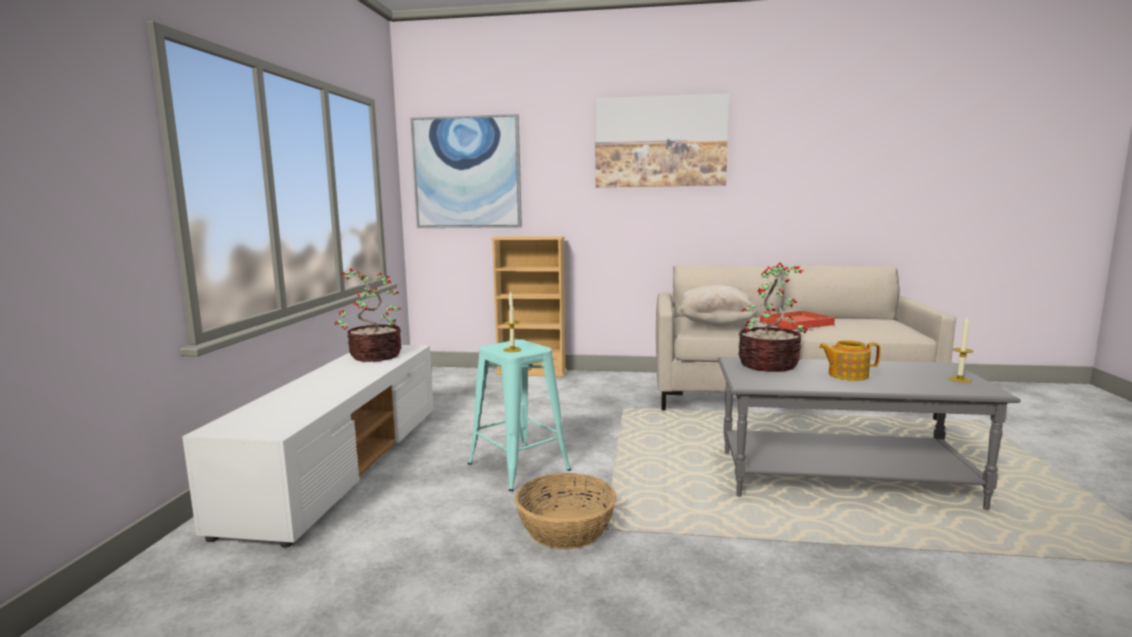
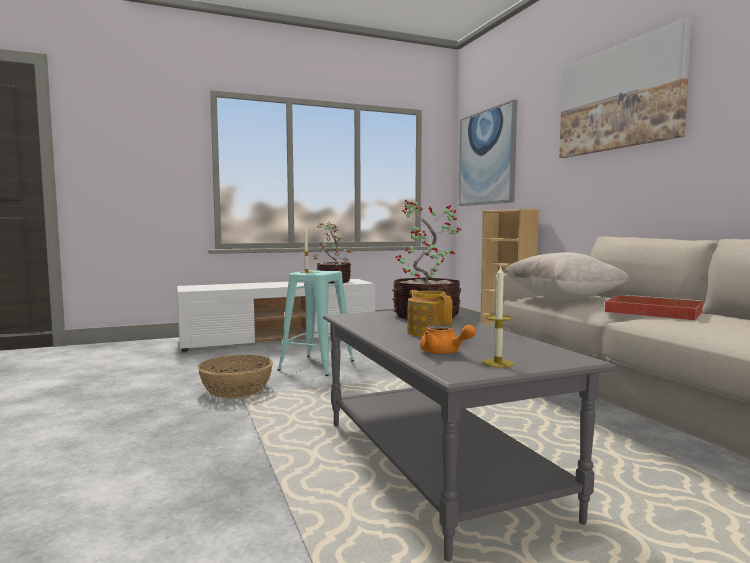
camera: 60 degrees right, 5 degrees down
none -> orange teapot [420,325,476,354]

